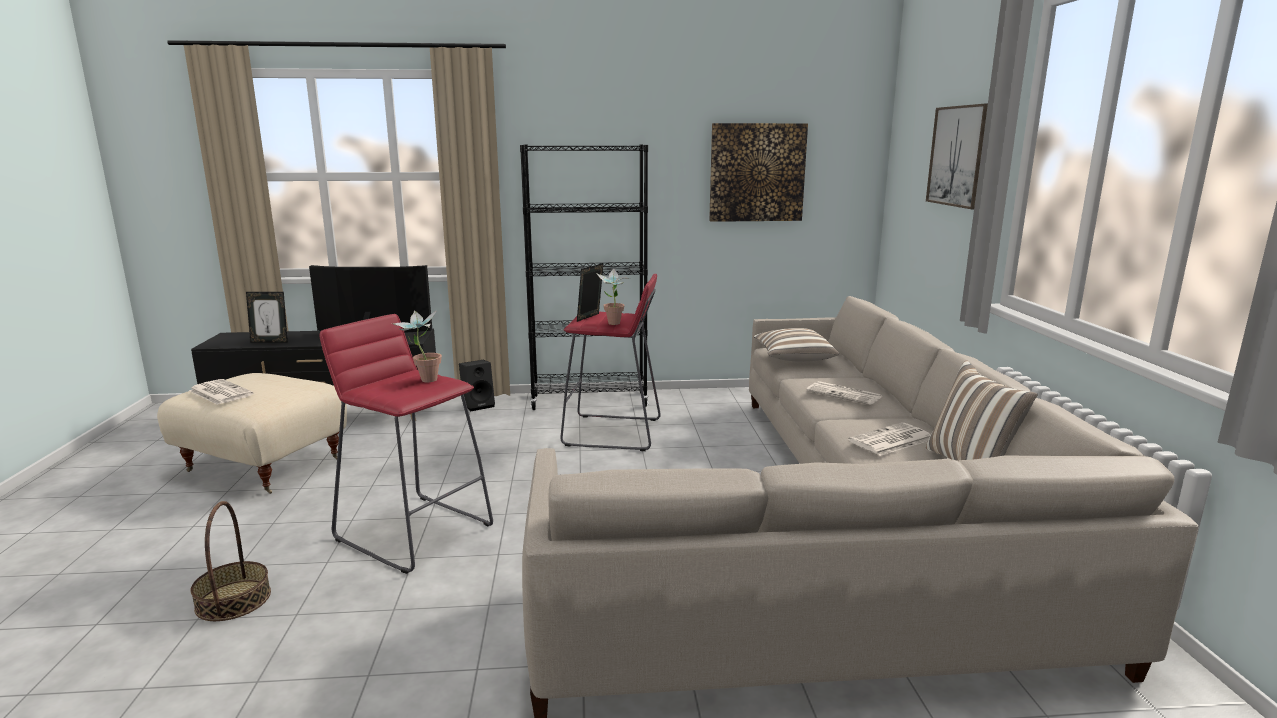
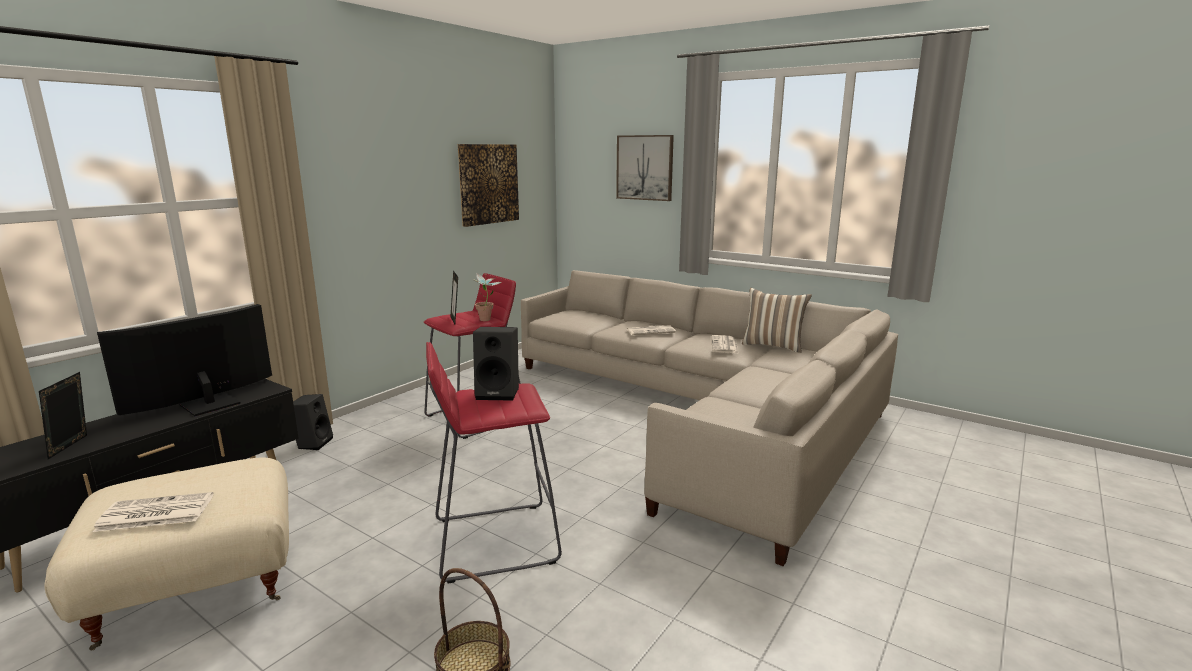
camera: 50 degrees left, 0 degrees up
picture frame [246,292,288,343] -> picture frame turned 135 degrees clockwise [39,372,87,459]
potted plant [392,310,442,382] -> black speaker [473,327,519,401]
black bookcase [520,145,648,410] -> none
pillow [753,328,839,362] -> none

